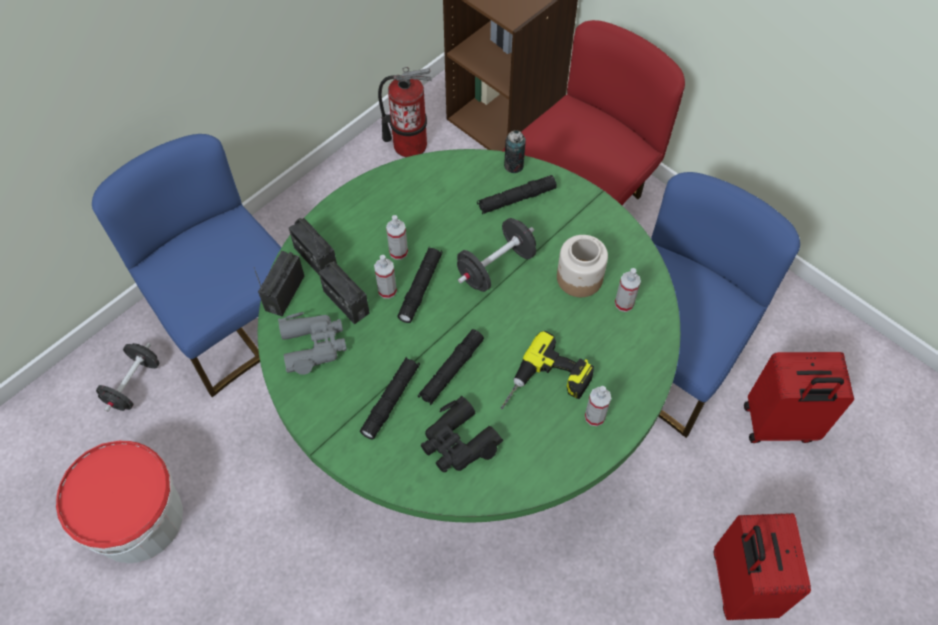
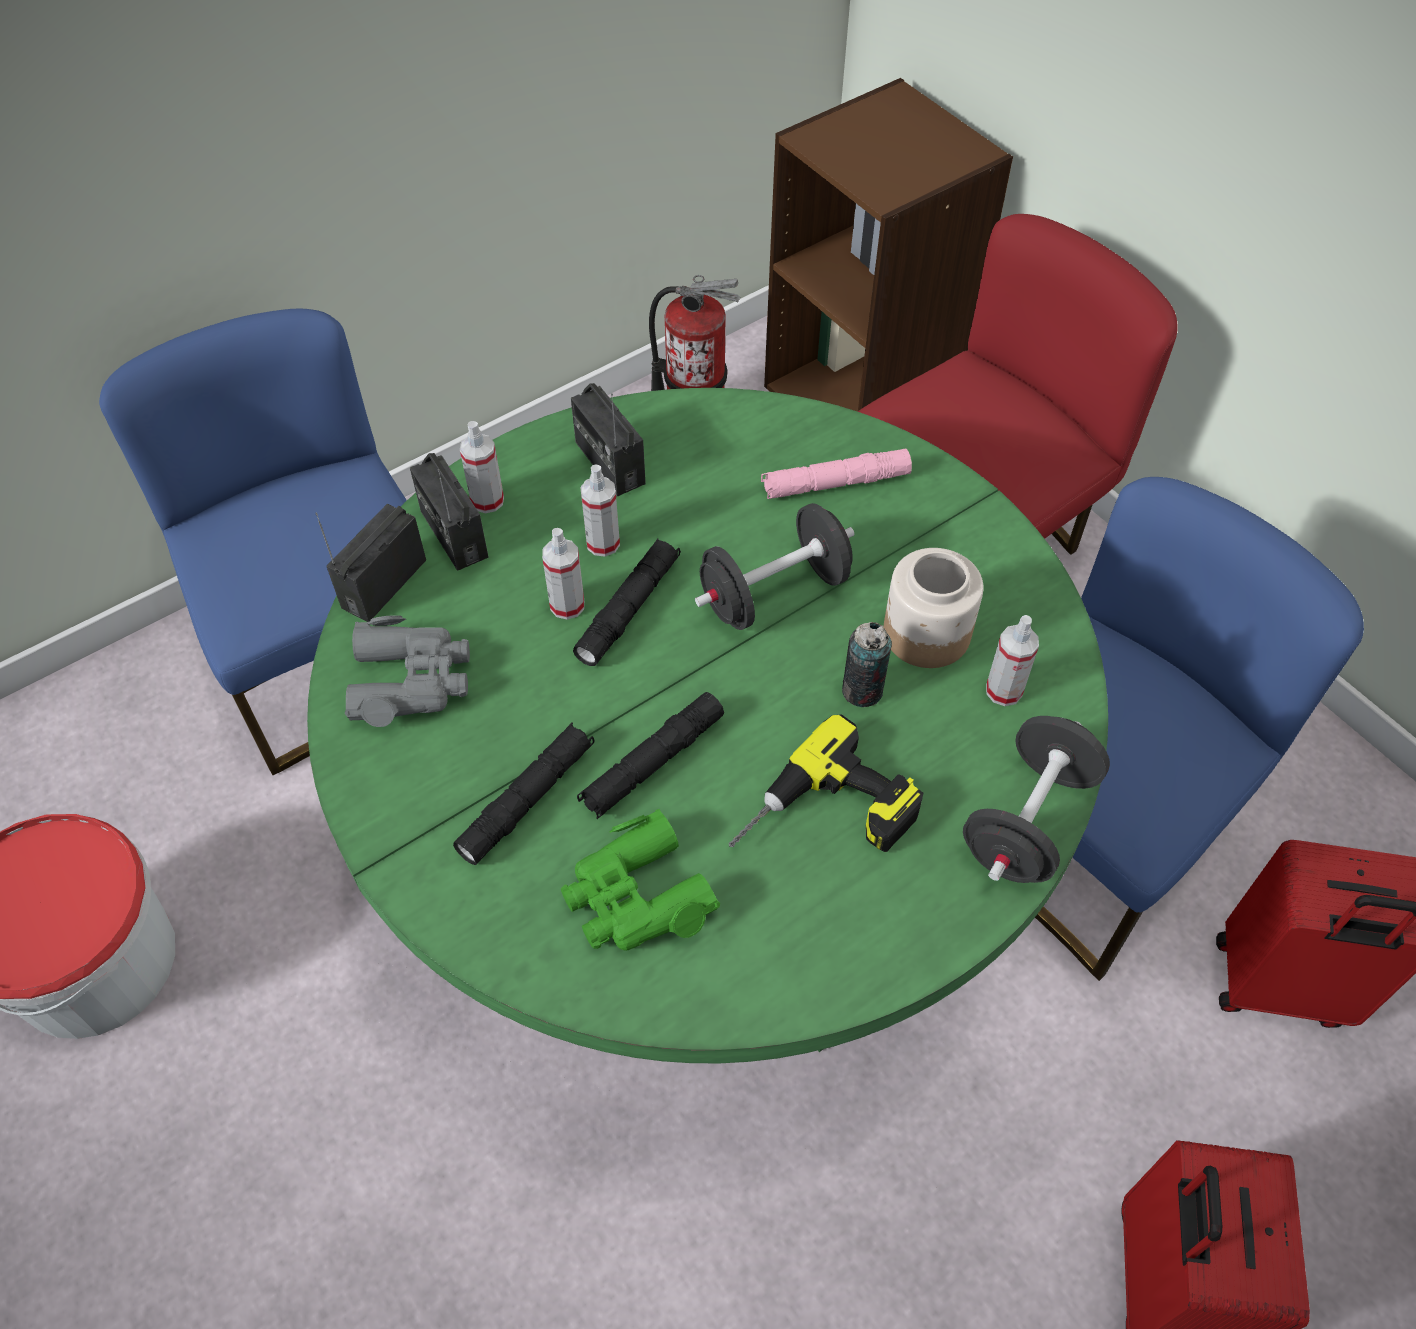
camera: 10 degrees right, 5 degrees down
black dumbbell [96,343,159,412] -> black dumbbell moved to [963,716,1110,883]
radio [319,261,370,324] -> radio moved to [571,383,646,497]
black binoculars [421,396,503,472] -> green binoculars [561,809,720,951]
black flashlight [477,175,557,214] -> pink flashlight [761,448,912,499]
can [504,130,526,173] -> can moved to [842,622,892,707]
spray bottle [585,386,611,426] -> spray bottle moved to [460,421,504,513]

